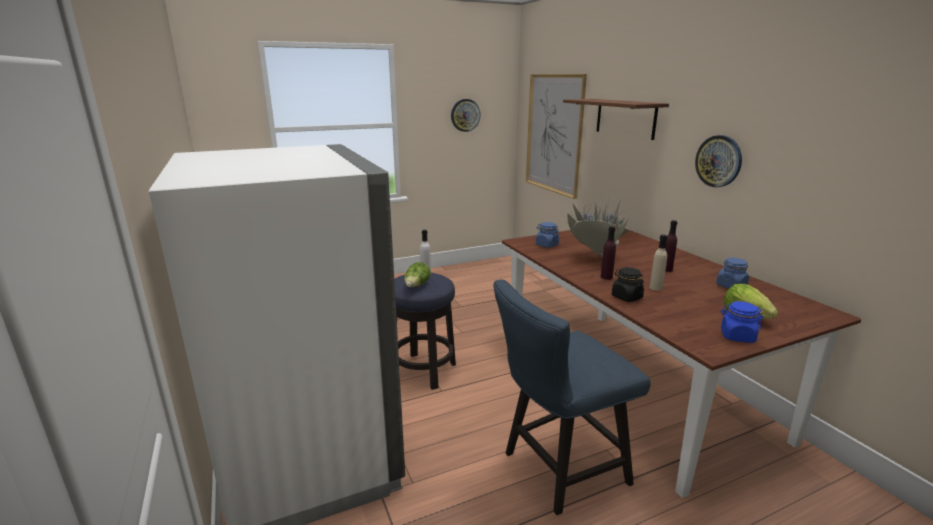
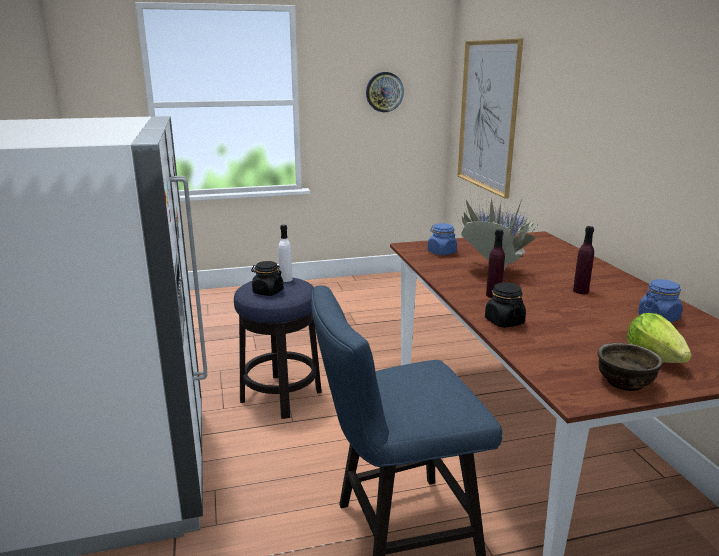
camera: 10 degrees right, 0 degrees up
lettuce [404,262,431,287] -> black jar [251,261,283,296]
brown shelf [563,99,669,140] -> none
beige bottle [649,234,667,291] -> none
wall clock [695,135,742,187] -> none
blue jar [721,301,763,343] -> brown bowl [598,343,662,391]

